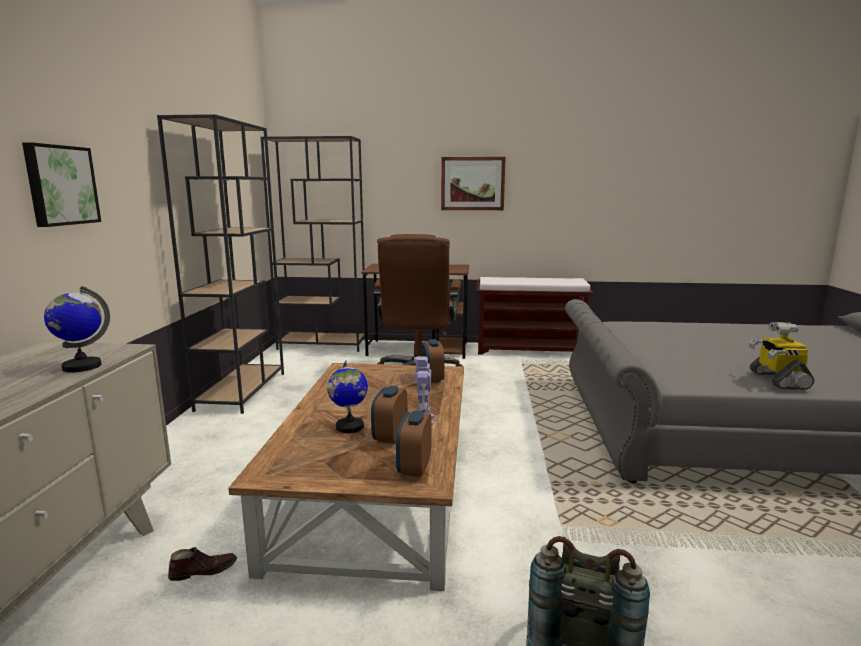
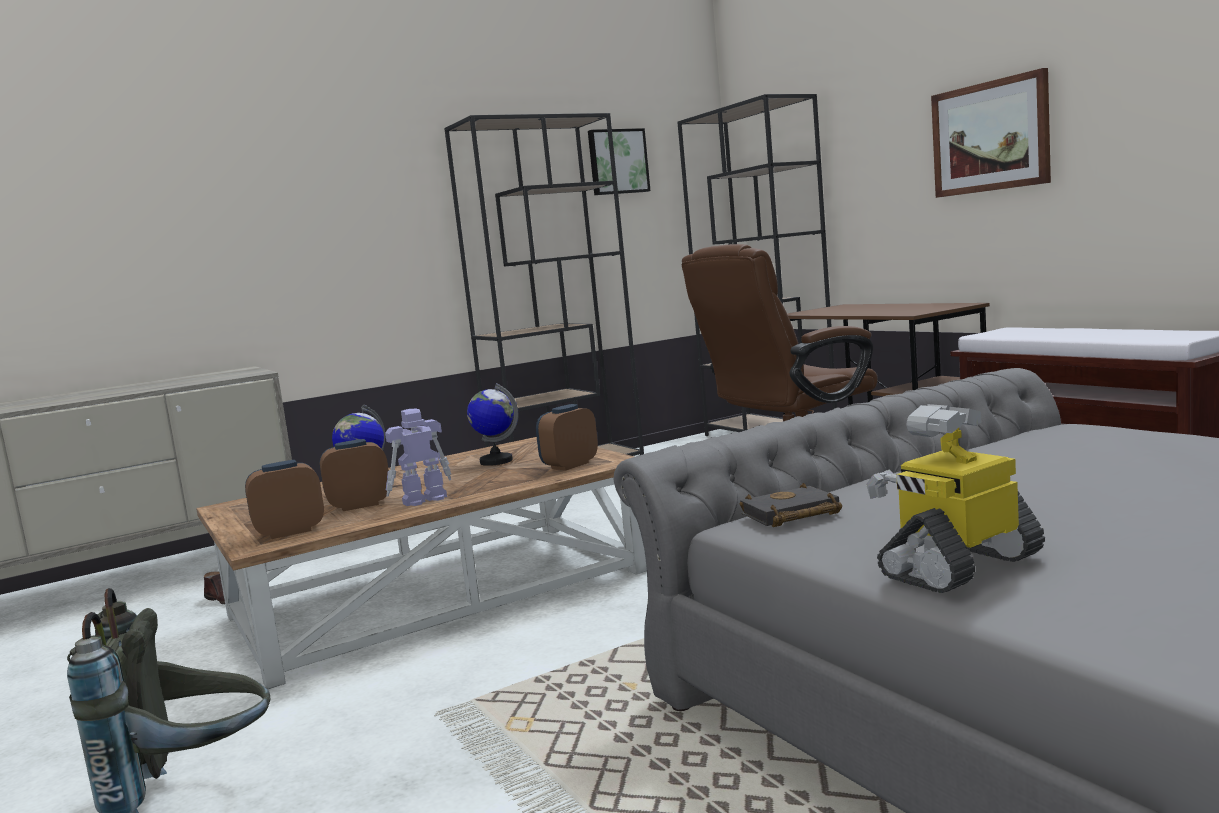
camera: 55 degrees right, 5 degrees down
picture [22,142,101,227] -> picture moved to [588,128,651,195]
globe [44,286,110,372] -> globe moved to [467,383,519,466]
none -> black book [740,483,842,527]

